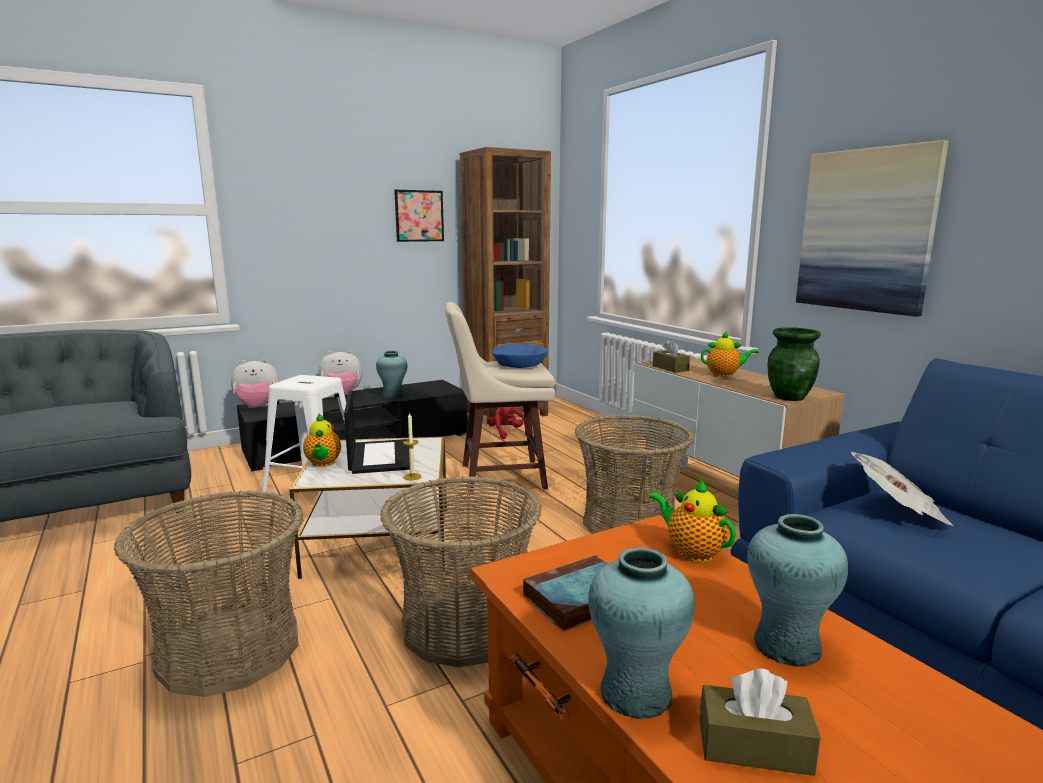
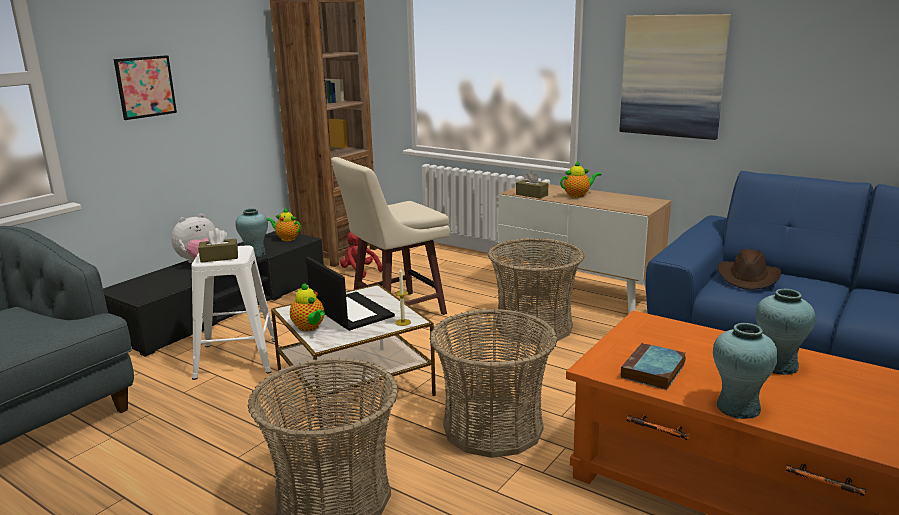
camera: 25 degrees left, 5 degrees up
plush toy [231,359,280,408] -> none
picture [394,190,444,242] -> picture moved to [114,55,177,120]
blue bowl [492,344,548,368] -> none
teapot [649,479,736,563] -> teapot moved to [267,208,301,241]
brown tissue box [700,669,821,776] -> brown tissue box moved to [198,228,238,263]
green vase [768,327,821,401] -> none
newspaper [851,452,954,526] -> brown hat [718,249,782,290]

